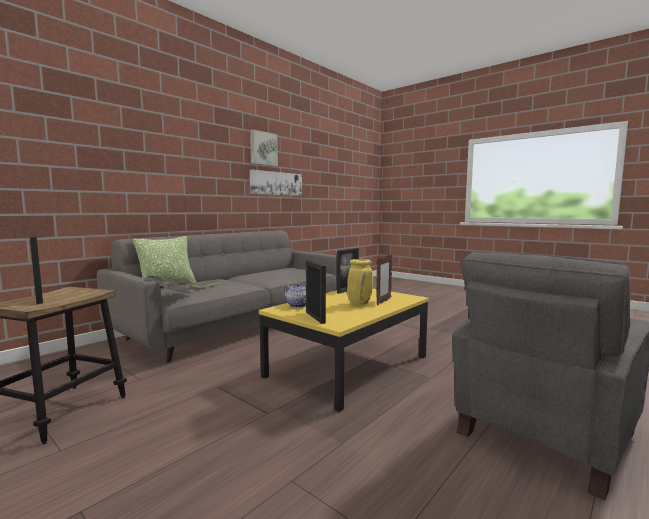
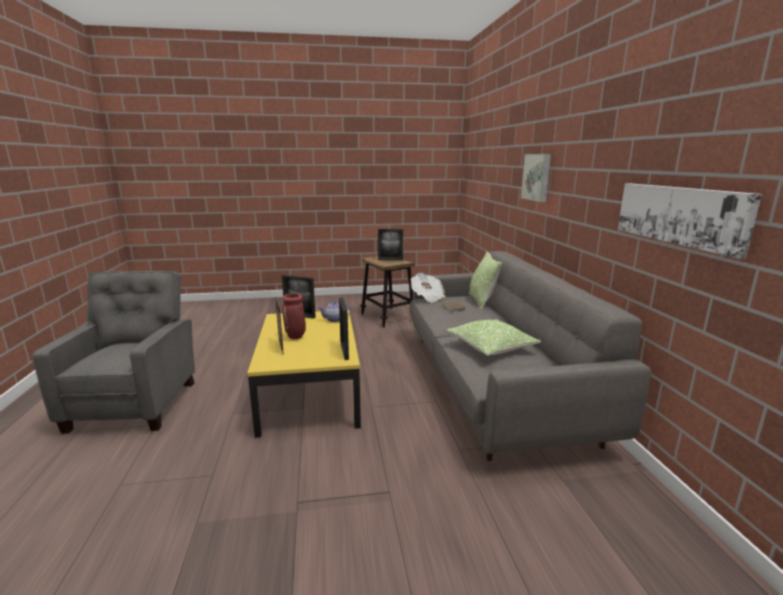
camera: 130 degrees right, 10 degrees up
picture [250,129,278,166] -> picture moved to [521,154,551,202]
yellow vase [347,259,373,306] -> red vase [282,293,306,339]
none -> pillow [447,319,541,356]

